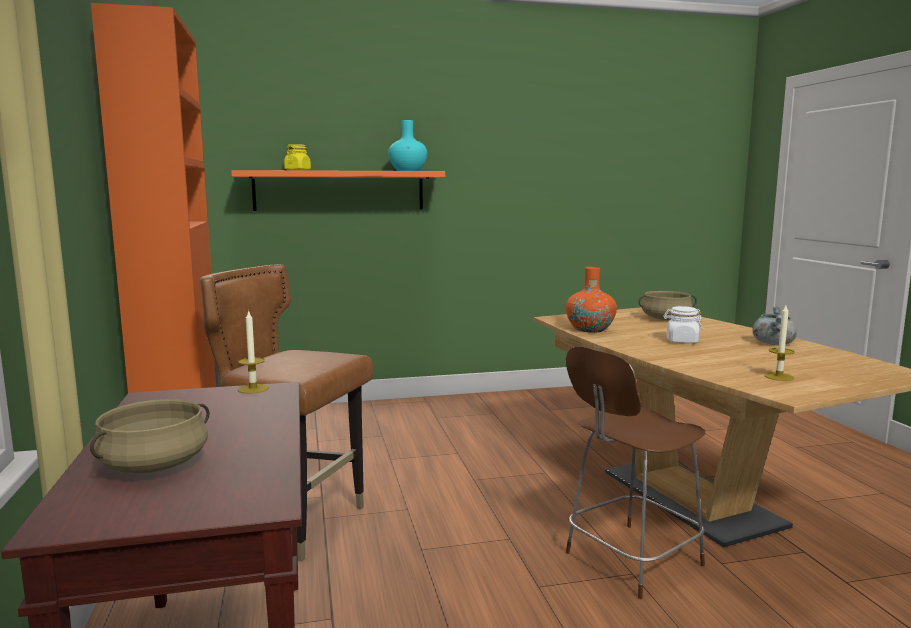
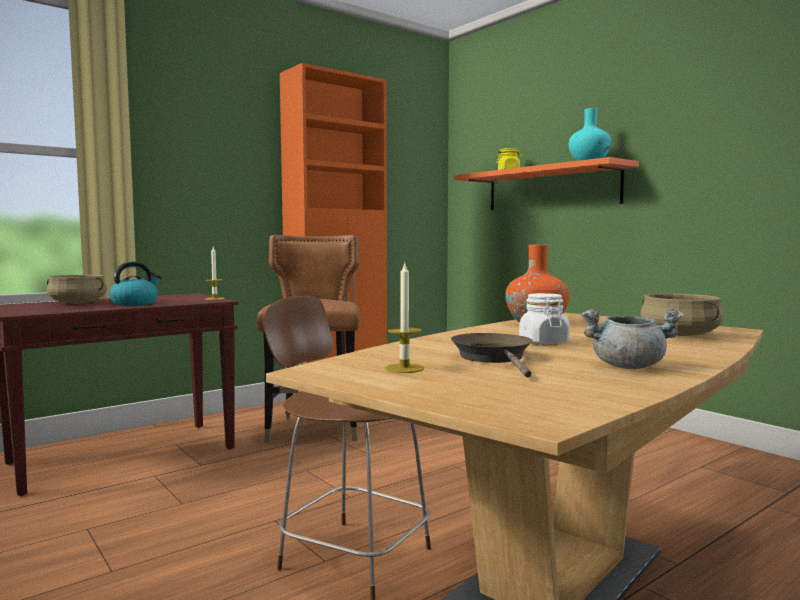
camera: 65 degrees right, 5 degrees down
none -> kettle [109,262,162,306]
none -> brown frying pan [451,333,533,378]

